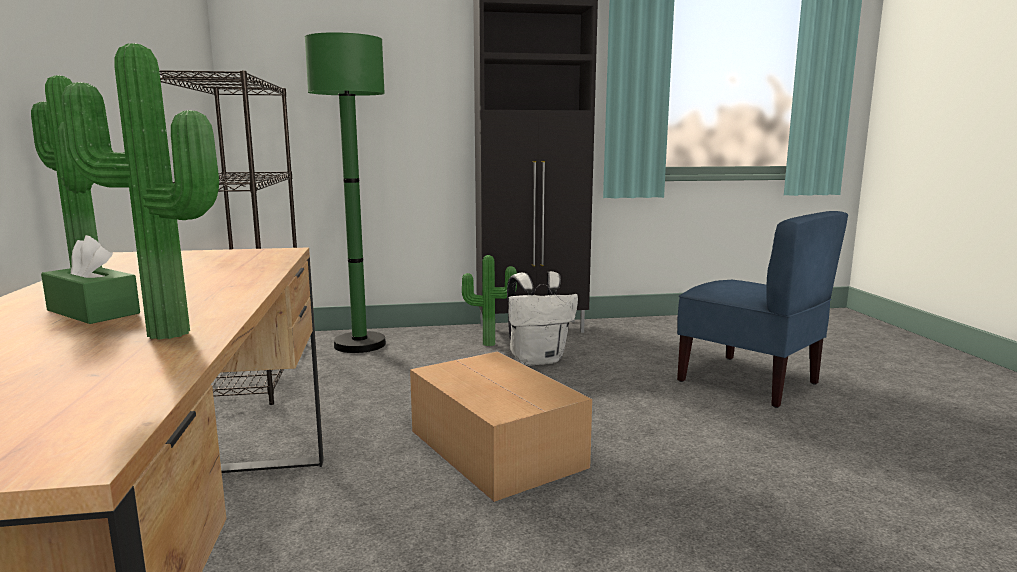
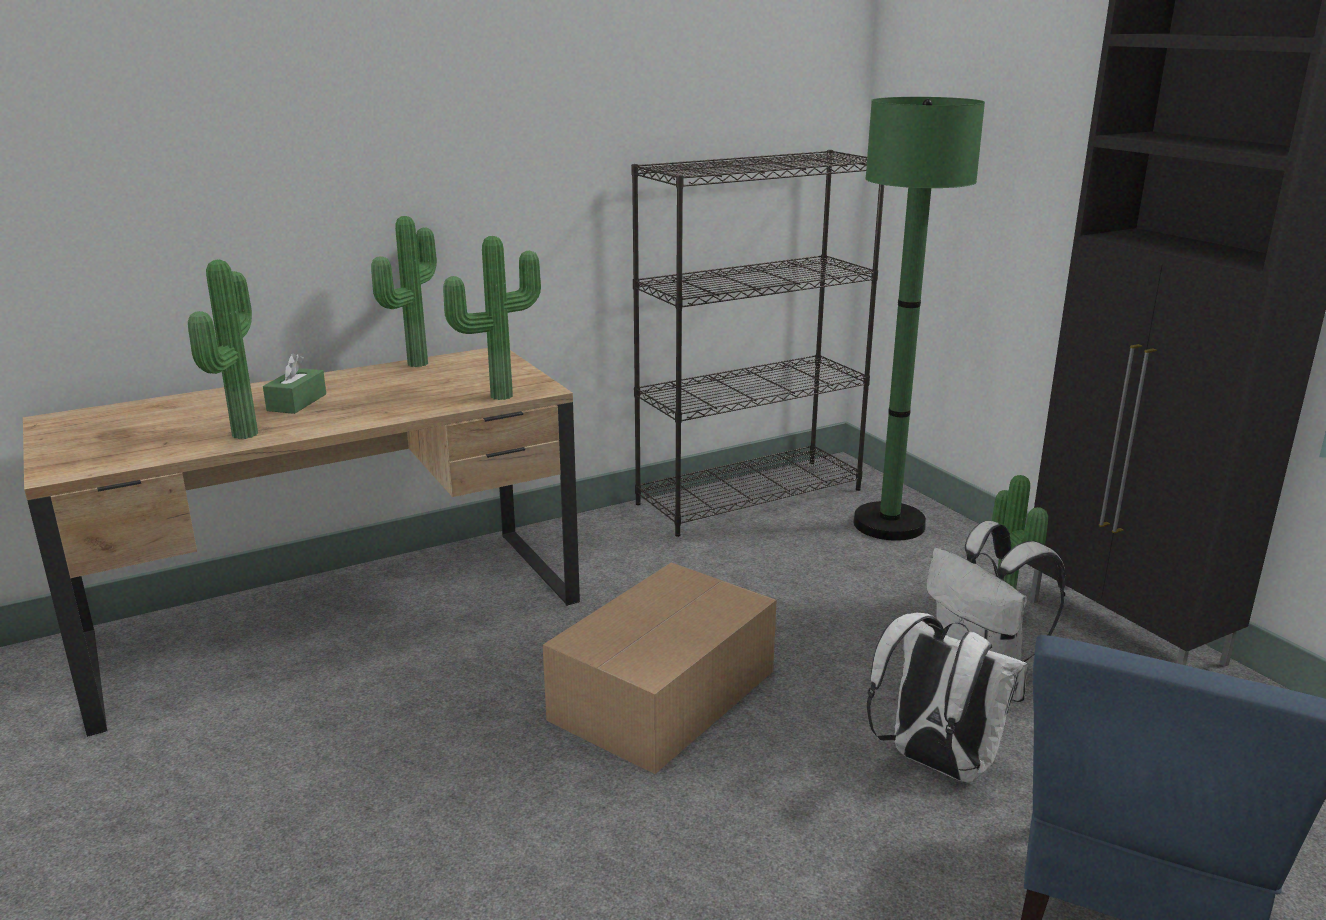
camera: 70 degrees right, 10 degrees up
none -> potted plant [443,236,541,400]
none -> white backpack [866,613,1028,782]

